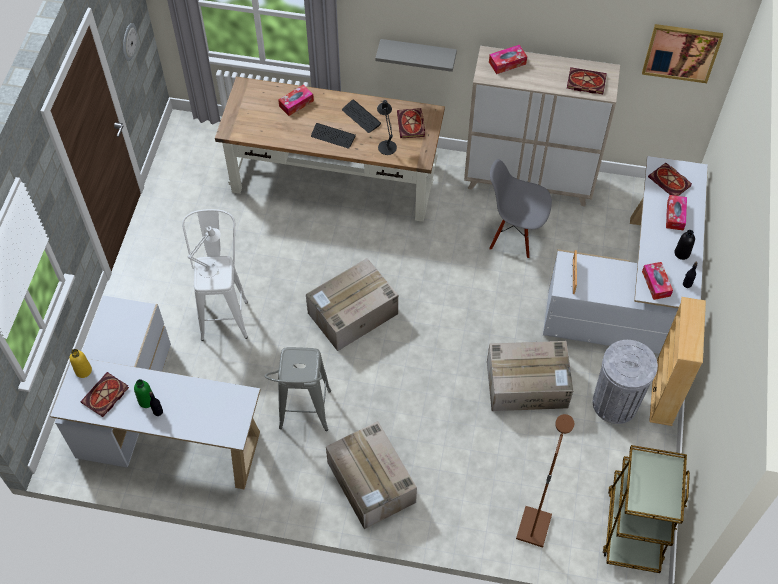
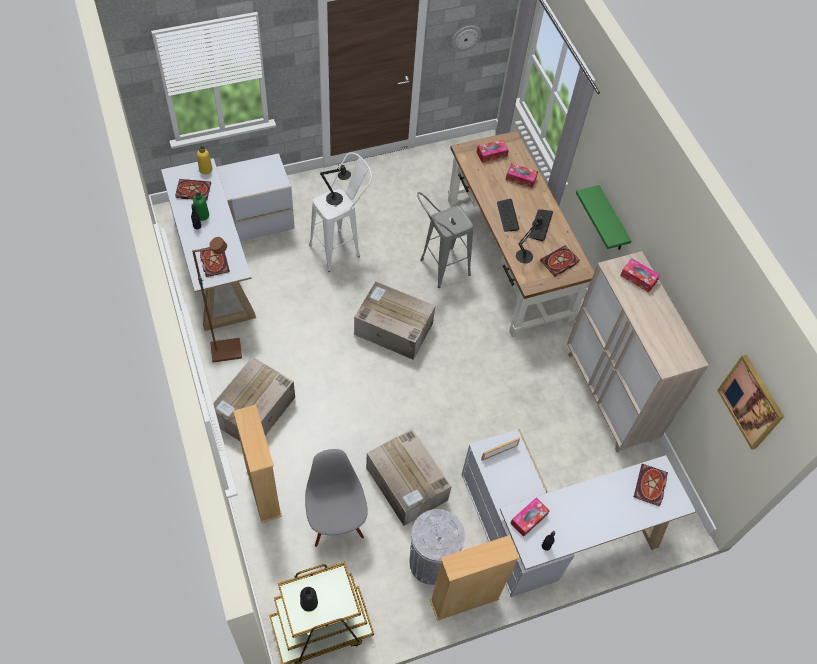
camera: 55 degrees right, 0 degrees up
white table lamp [188,226,221,278] -> black table lamp [320,163,351,205]
grey stool [264,347,331,431] -> grey stool moved to [417,192,473,288]
grey shelf [375,39,457,72] -> green shelf [576,185,631,250]
grey chair [489,159,552,258] -> grey chair moved to [305,449,368,547]
brown floor lamp [516,414,574,548] -> brown floor lamp moved to [192,237,242,362]
book [567,67,607,94] -> book moved to [200,247,230,277]
tissue box [666,195,687,231] -> tissue box moved to [477,140,509,163]
black bottle [675,230,695,260] -> black bottle moved to [300,587,318,612]
none -> beige bookcase [233,405,282,523]

